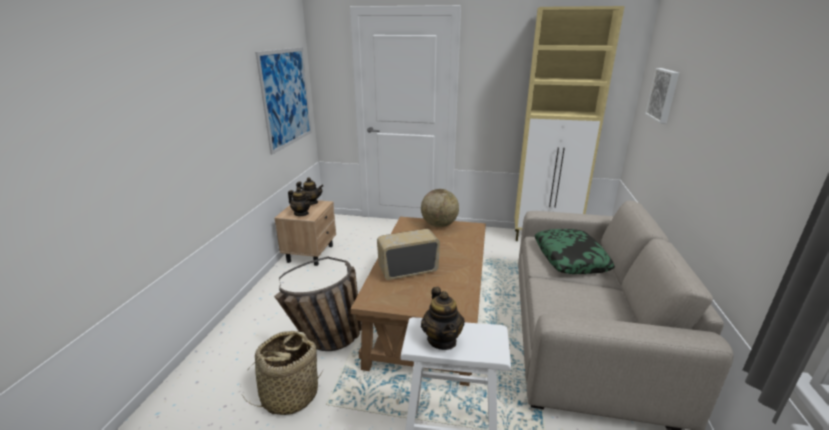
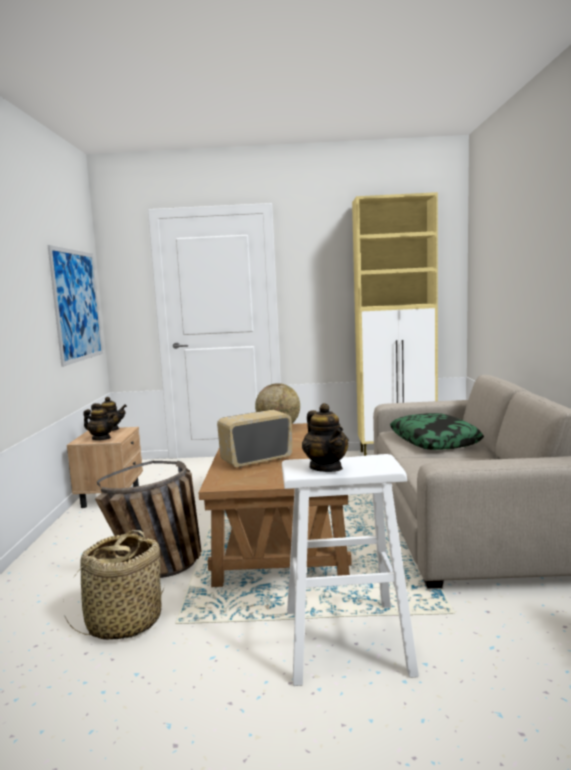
camera: 10 degrees left, 15 degrees down
picture [645,68,679,124] -> none

